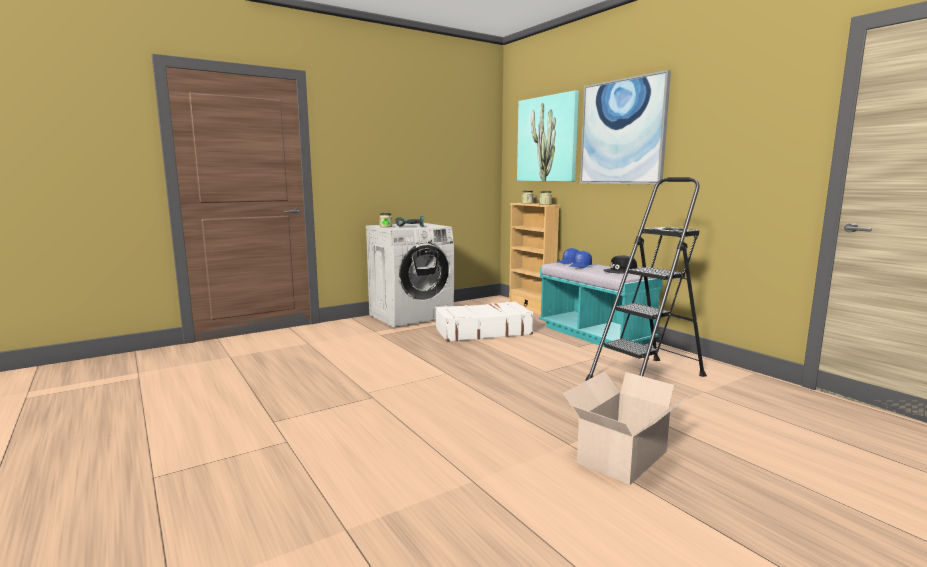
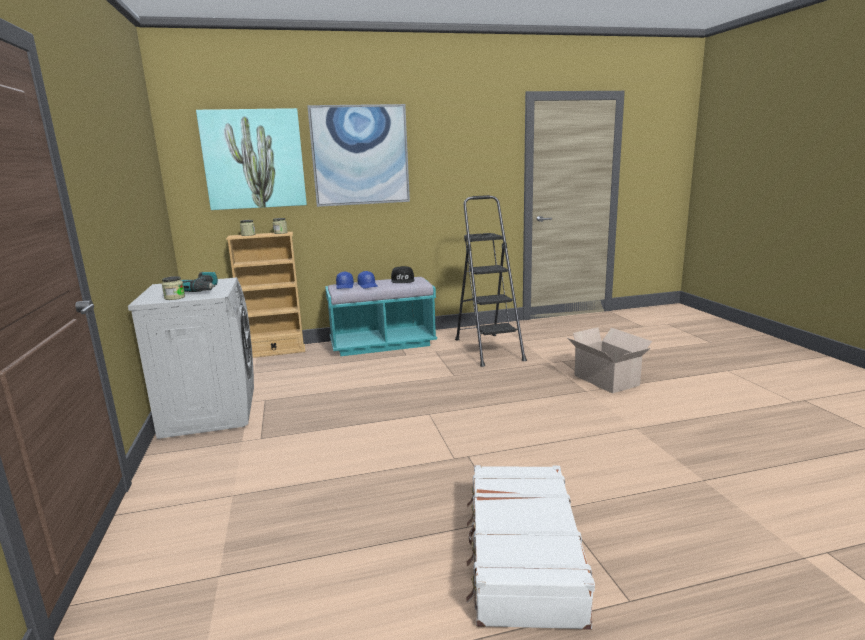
camera: 70 degrees left, 5 degrees up
white suitcase [435,301,533,342] -> white suitcase moved to [466,465,595,630]

